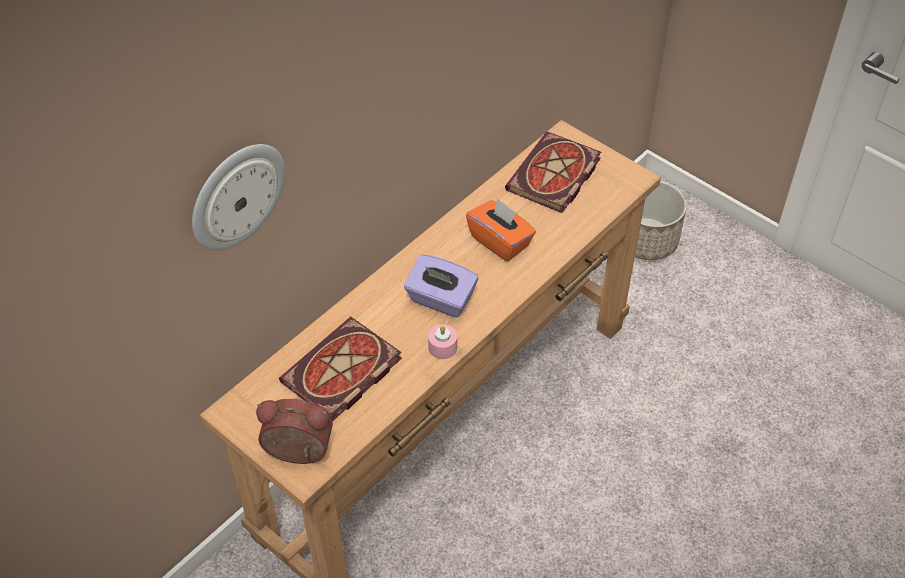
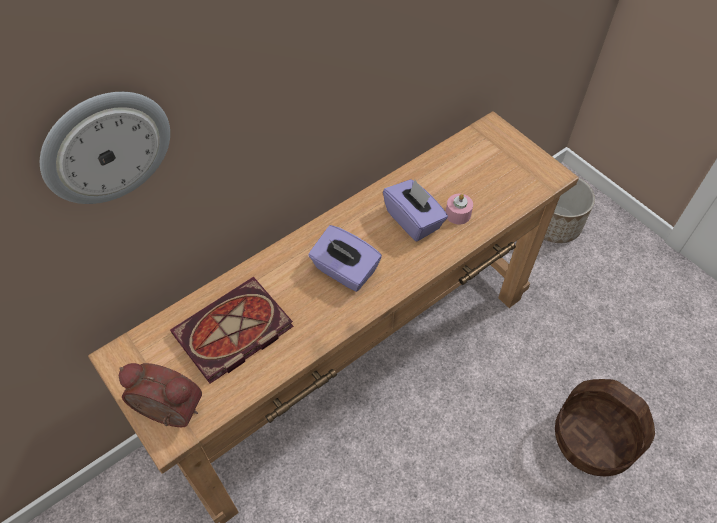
camera: 10 degrees right, 5 degrees up
pink candle [428,324,457,359] -> pink candle moved to [446,194,473,225]
orange tissue box [466,198,536,262] -> purple tissue box [383,179,448,241]
book [505,131,601,213] -> none
none -> basket [555,379,655,476]

